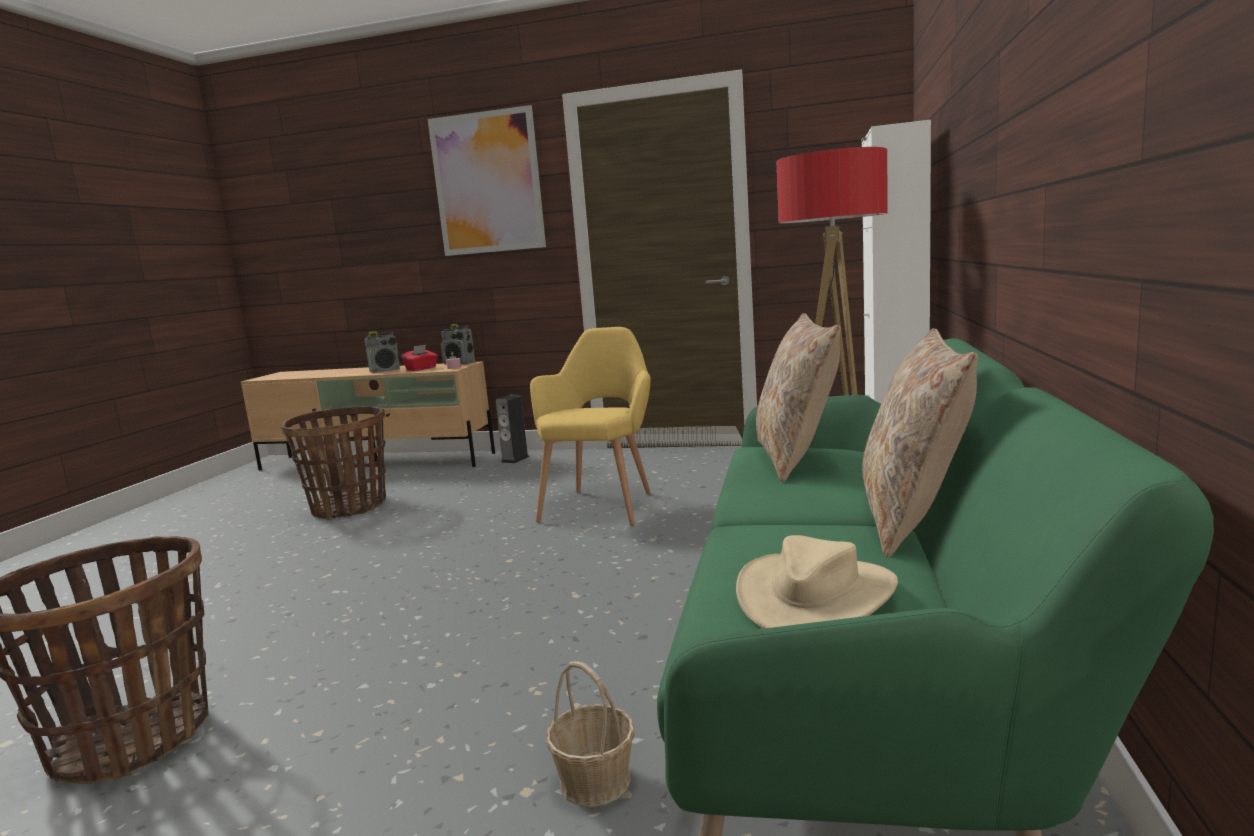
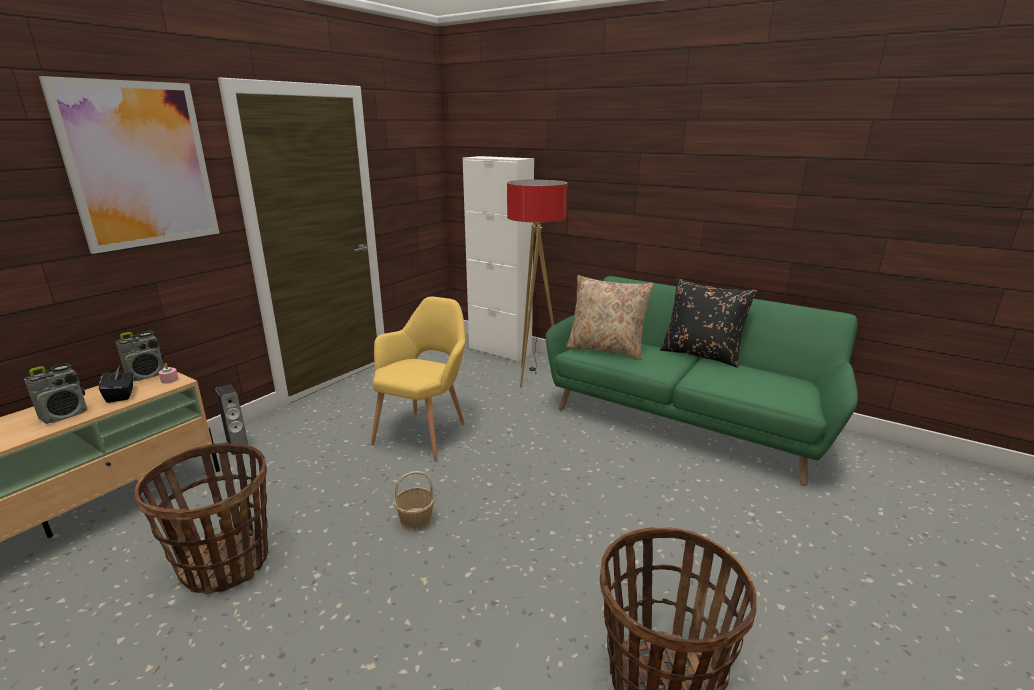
camera: 70 degrees left, 10 degrees up
radio [365,331,400,373] -> radio turned 45 degrees clockwise [24,363,88,424]
red tissue box [401,345,438,371] -> black tissue box [99,366,133,403]
yellow armchair [530,327,651,526] -> yellow armchair turned 75 degrees clockwise [371,297,465,461]
basket [546,661,635,807] -> basket moved to [394,471,435,532]
beige hat [736,535,898,629] -> none
beige pillow [862,328,978,557] -> black pillow [660,278,757,368]

